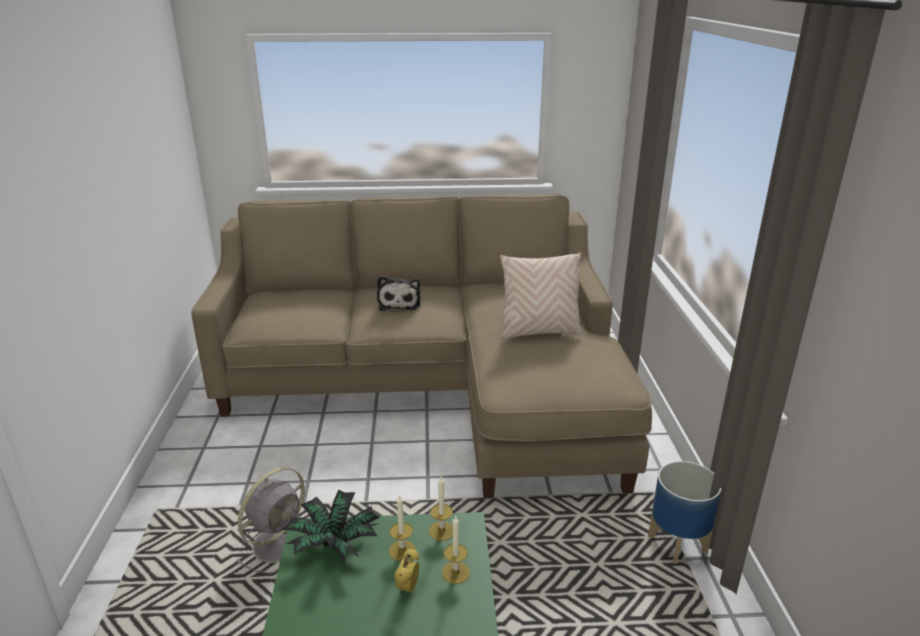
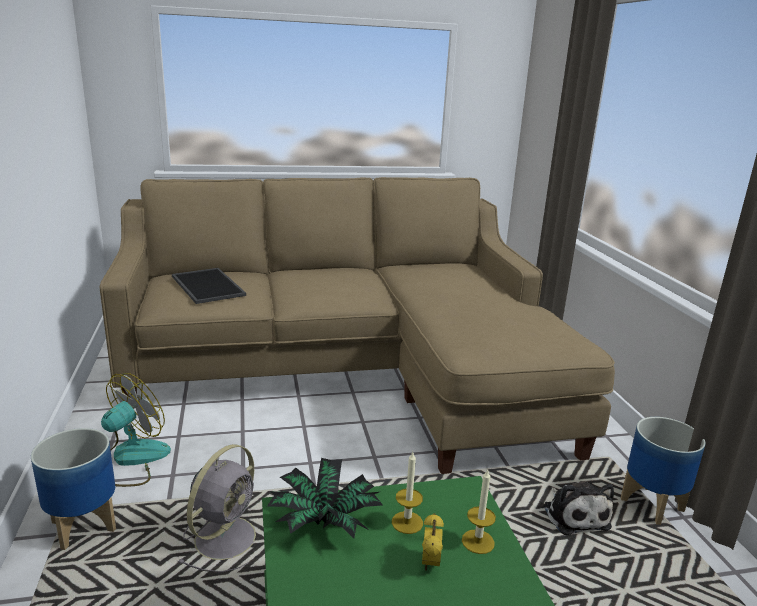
camera: 10 degrees left, 5 degrees down
plush toy [377,276,421,311] -> plush toy moved to [543,482,614,535]
candle [429,477,453,541] -> none
beige pillow [500,253,583,339] -> none
none -> planter [31,428,116,550]
none -> fan [101,373,171,487]
none -> tray [172,268,246,304]

